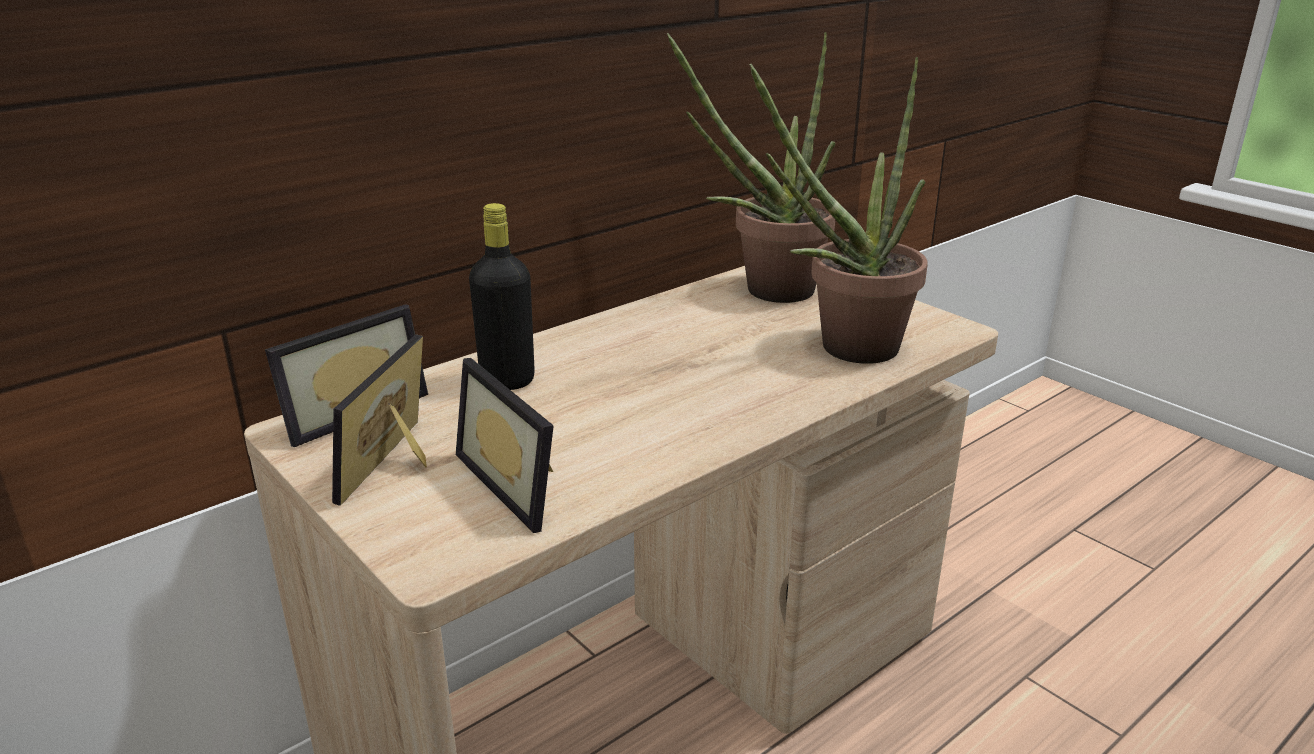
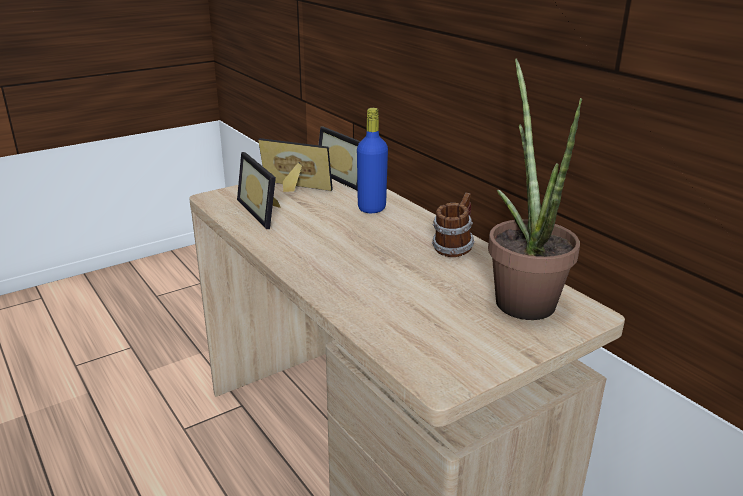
camera: 95 degrees right, 0 degrees up
picture frame [456,358,554,533] -> picture frame turned 90 degrees counterclockwise [237,152,281,229]
black bottle [469,203,535,390] -> blue bottle [357,108,388,213]
potted plant [749,57,928,364] -> none
none -> mug [432,193,475,257]

